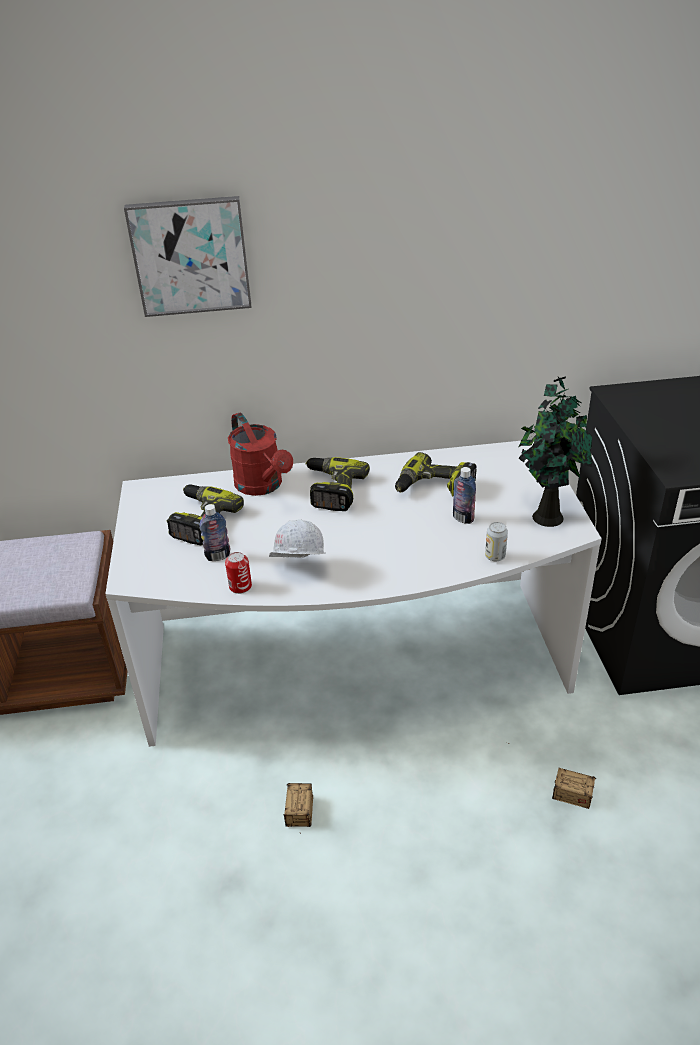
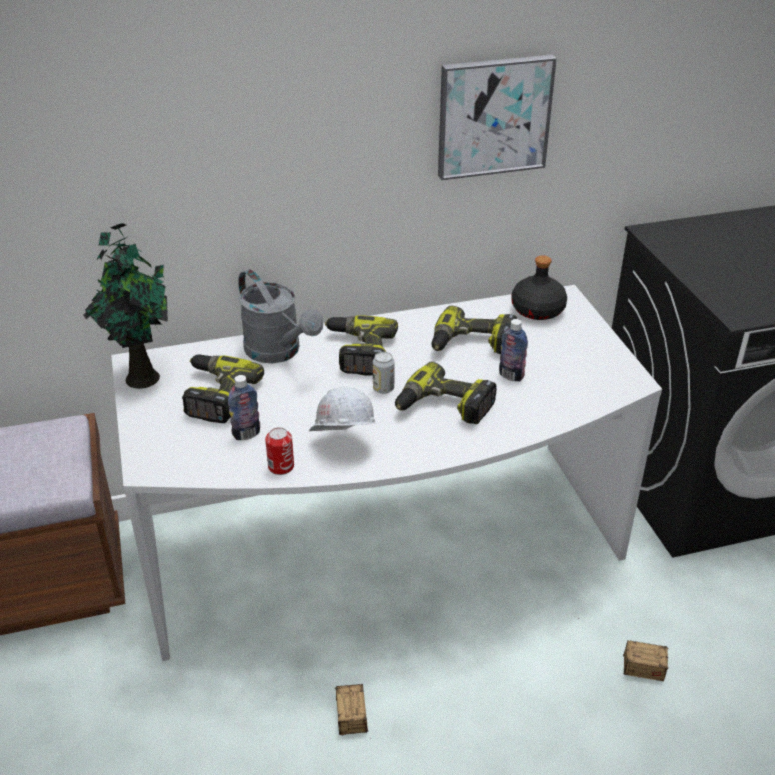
camera: 10 degrees left, 0 degrees up
picture [124,196,252,317] -> picture moved to [438,55,557,180]
red watering can [228,413,293,496] -> grey watering can [238,269,323,363]
can [485,522,508,562] -> can moved to [373,352,394,394]
potted plant [519,376,593,527] -> potted plant moved to [84,223,168,389]
none -> power drill [395,362,496,424]
none -> black bottle [511,255,567,320]

